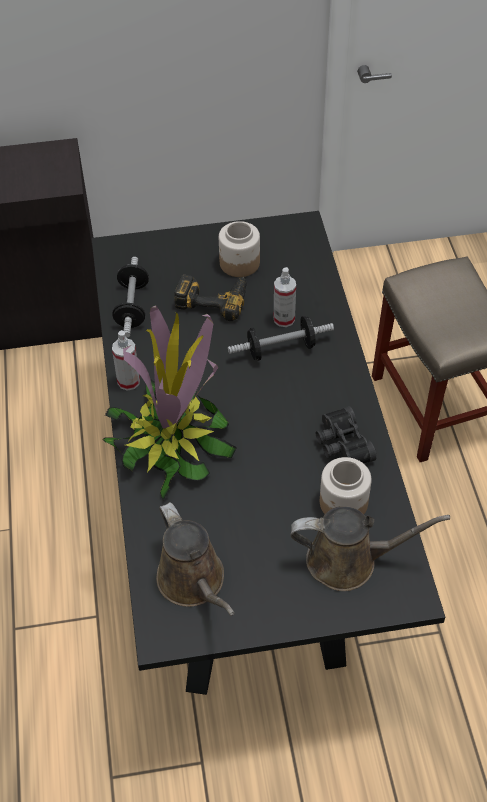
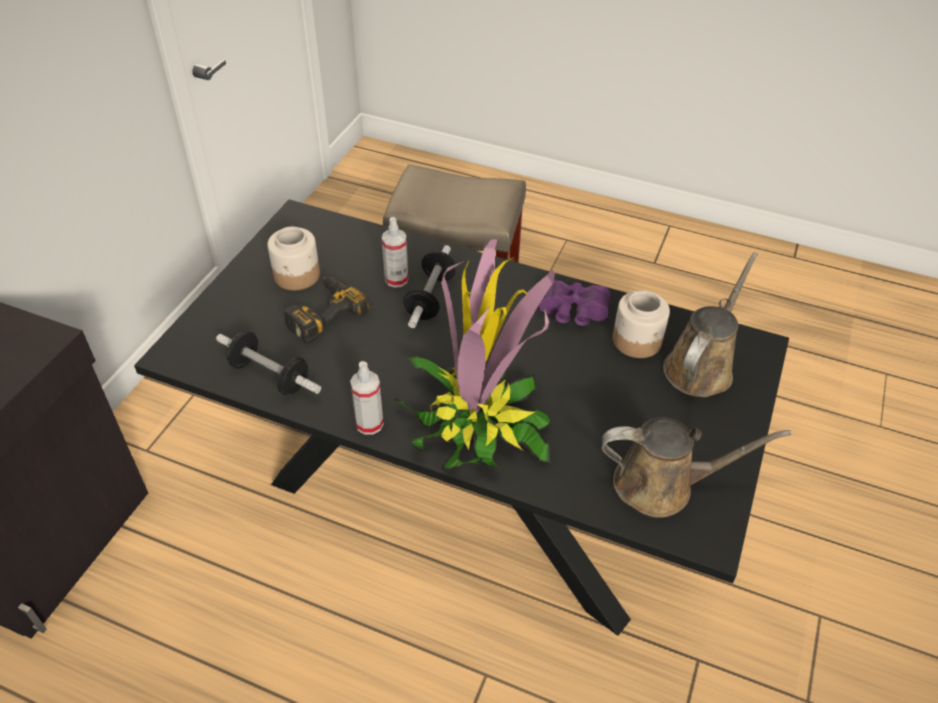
camera: 60 degrees left, 5 degrees down
black binoculars [316,406,377,463] -> purple binoculars [539,280,611,326]

